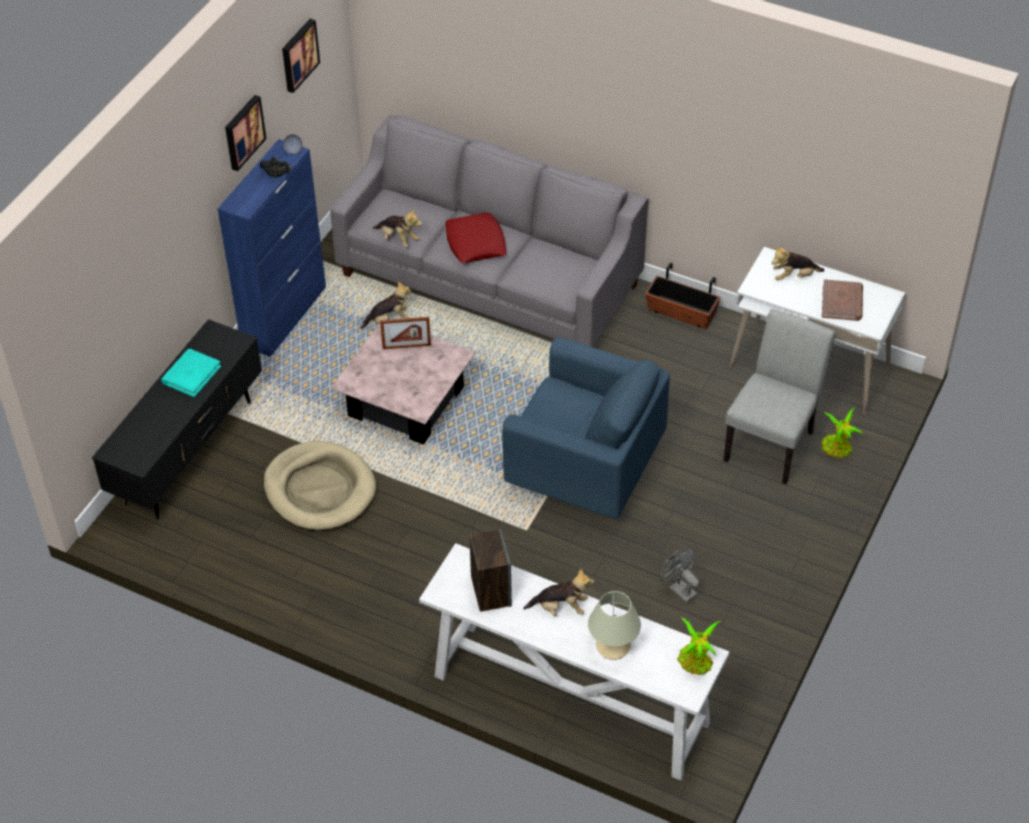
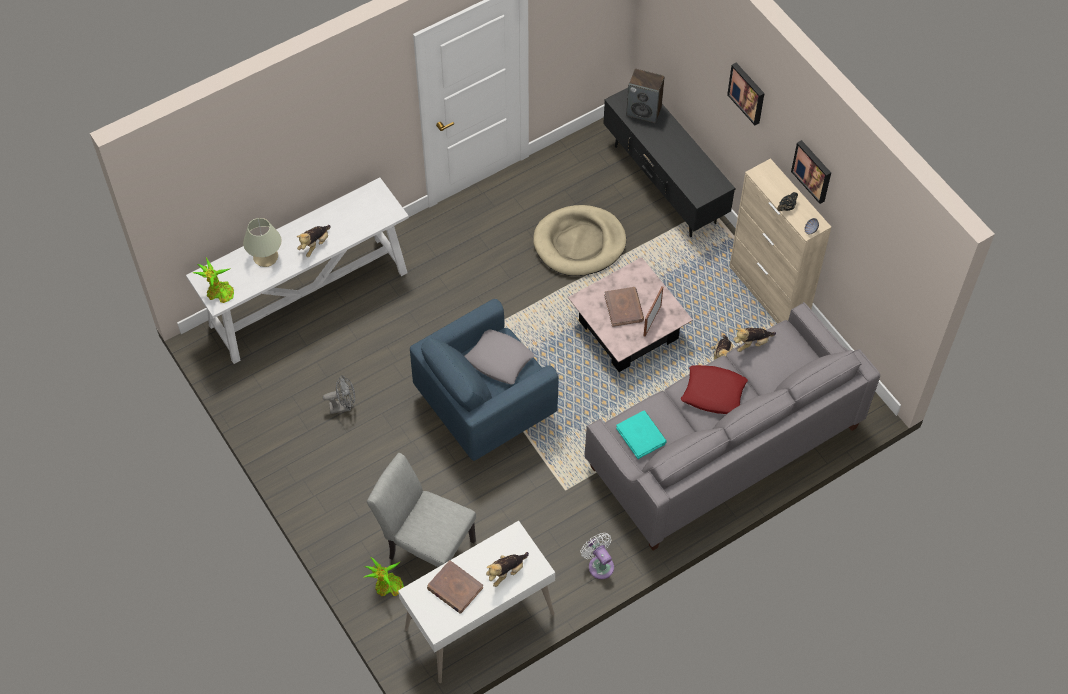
camera: 120 degrees right, 10 degrees up
turquoise book [161,349,221,397] -> turquoise book moved to [616,410,667,459]
blue cabinet [218,139,326,357] -> beige cabinet [729,158,831,324]
picture [282,19,320,93] -> picture moved to [727,63,765,125]
speaker [469,529,512,612] -> speaker moved to [626,68,665,123]
planter [645,262,720,329] -> white fan [581,533,614,579]
grey chair [723,309,836,485] -> grey chair turned 150 degrees clockwise [367,453,476,567]
plush toy [772,247,825,280] -> plush toy turned 150 degrees counterclockwise [486,552,529,587]
none -> grey pillow [465,329,534,384]
none -> brown book [604,287,644,327]

